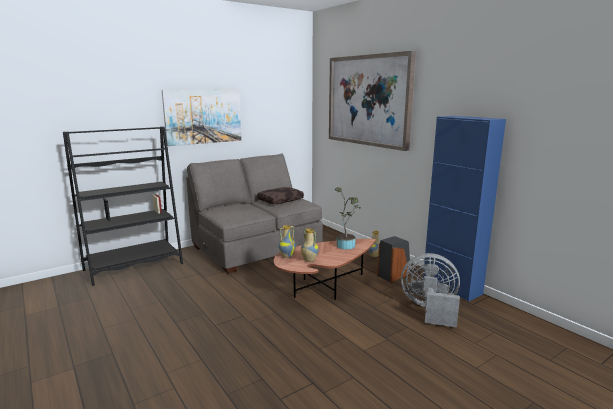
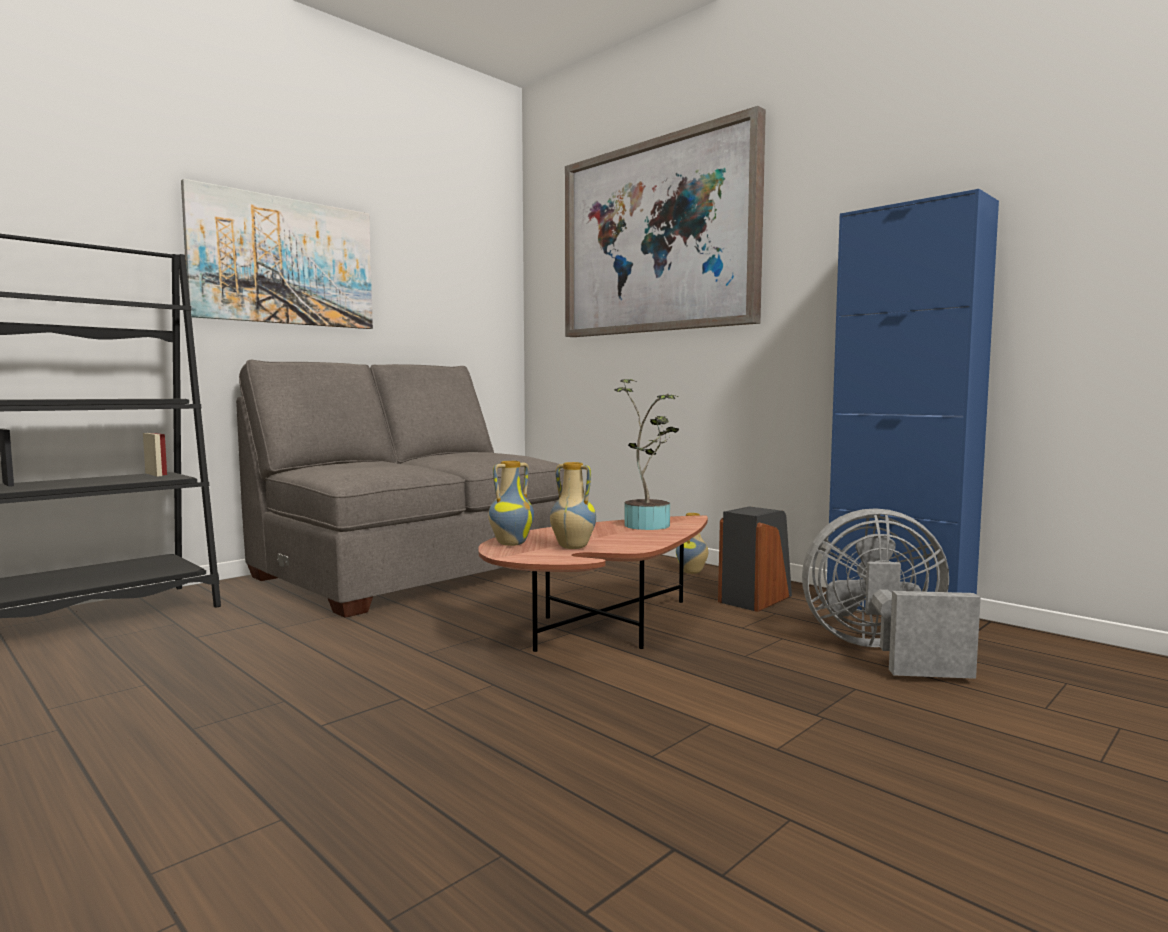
camera: 10 degrees left, 10 degrees down
brown pillow [257,187,304,204] -> none

